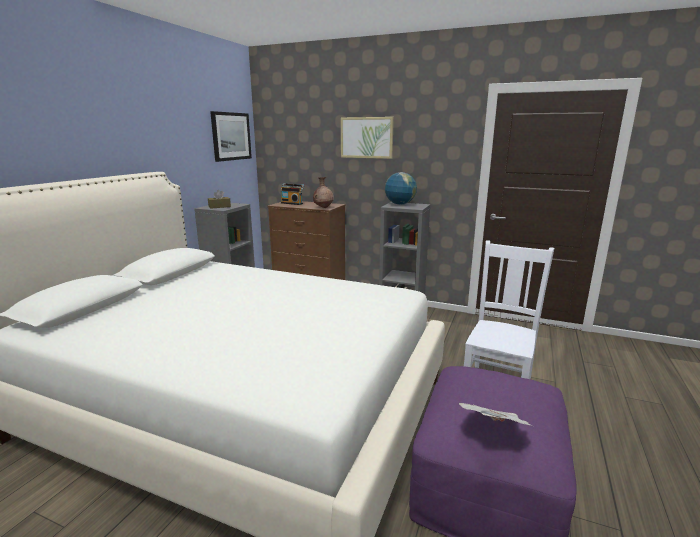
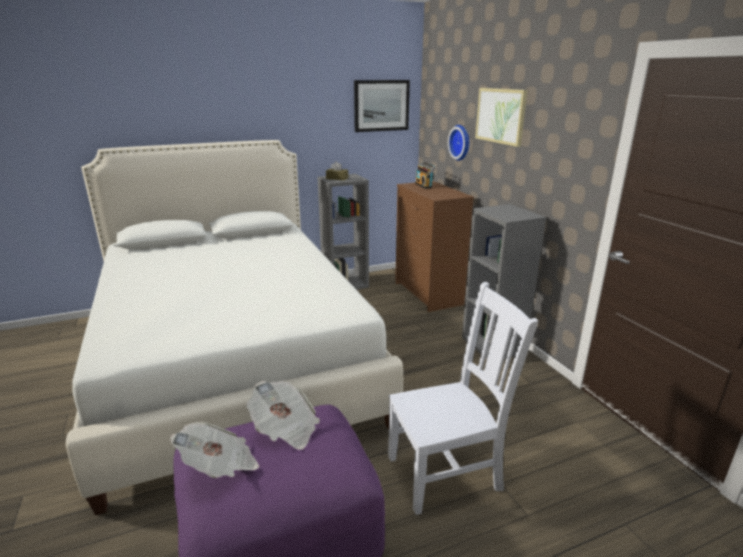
camera: 45 degrees right, 5 degrees up
brown vase [313,177,334,208] -> none
globe [385,172,417,205] -> none
none -> newspaper [247,381,320,450]
none -> wall clock [448,125,469,161]

